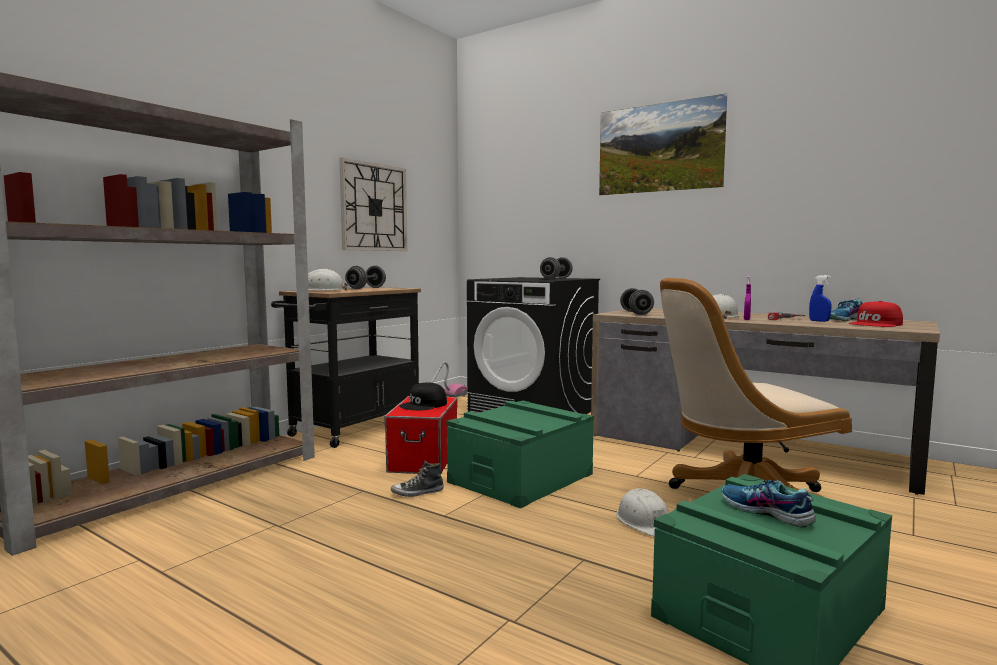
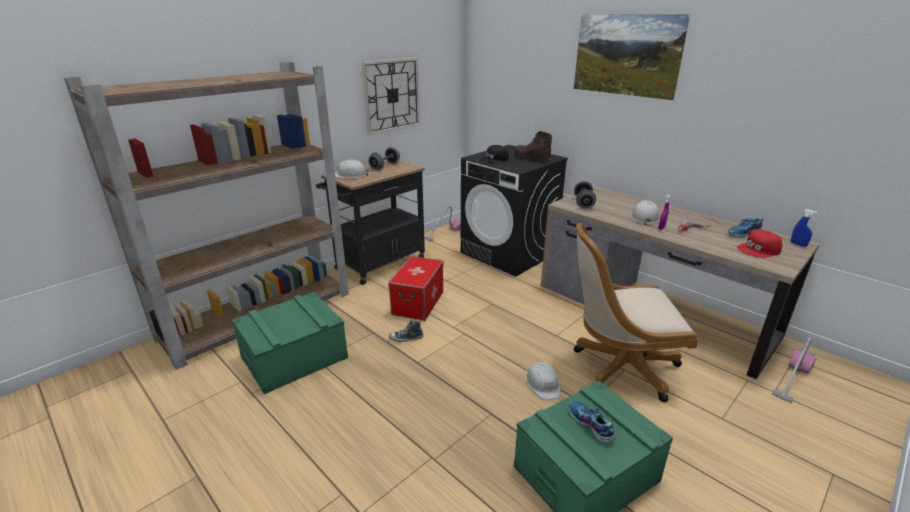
camera: 10 degrees right, 20 degrees up
black cap [399,383,447,410] -> black cap moved to [480,145,509,163]
green storage box [446,400,594,509] -> green storage box moved to [231,292,348,394]
grey dumbbell [540,257,572,279] -> brown boot [514,131,552,160]
blue spray bottle [809,275,832,322] -> blue spray bottle moved to [791,209,818,247]
none -> vacuum cleaner [772,338,816,403]

